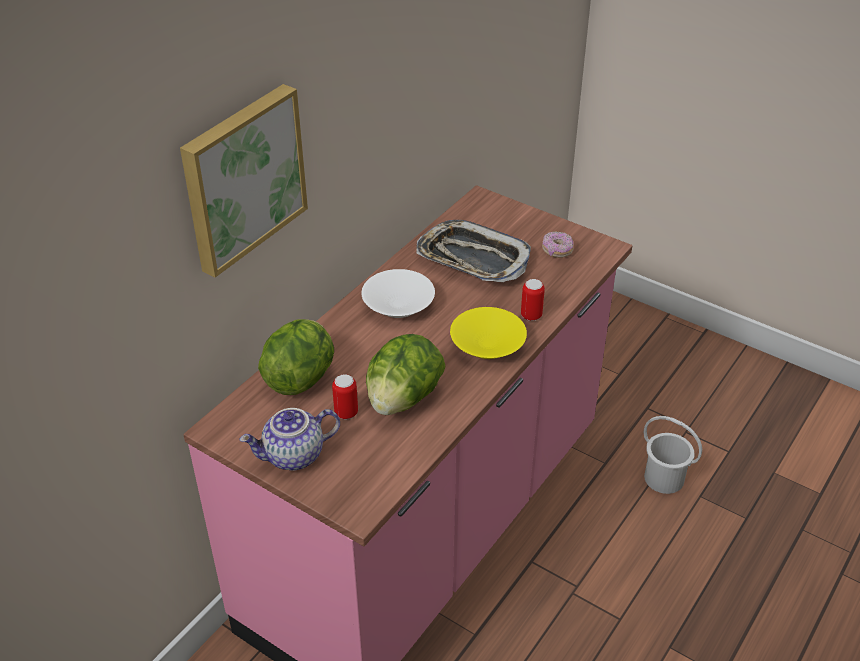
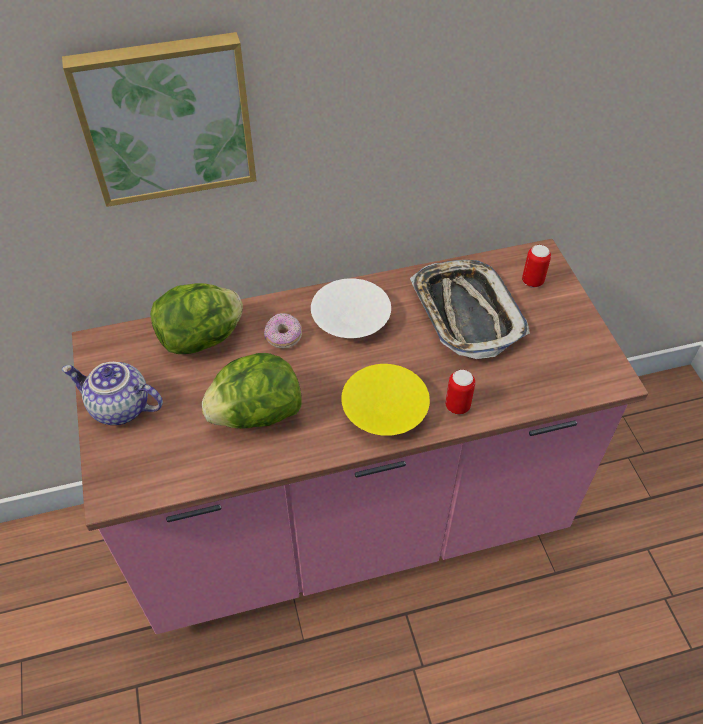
camera: 40 degrees right, 10 degrees up
can [332,374,358,419] -> can moved to [522,245,551,287]
donut [542,232,574,258] -> donut moved to [264,313,302,349]
white bucket [644,416,702,494] -> none

